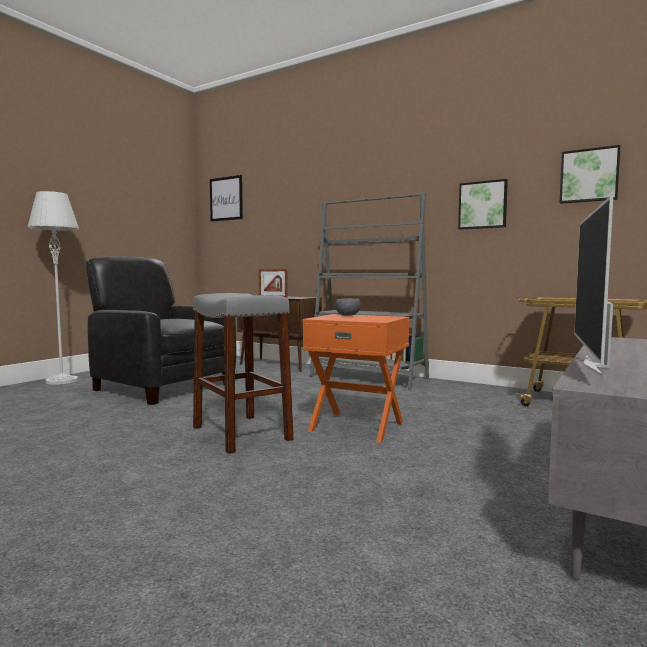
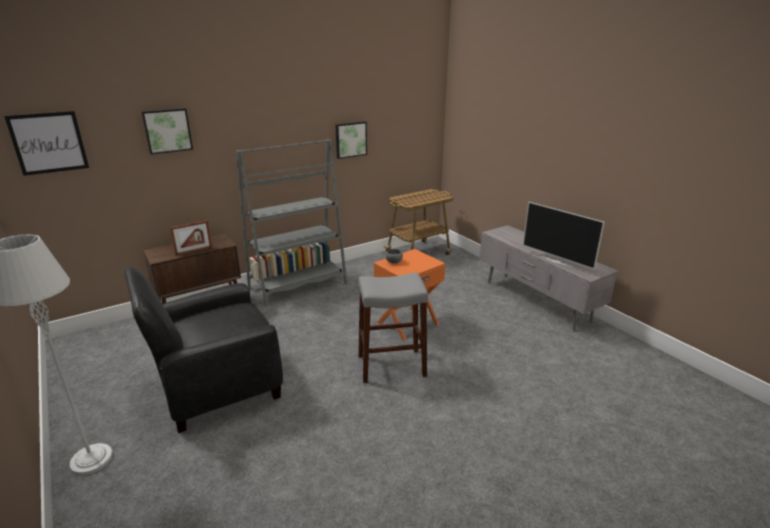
camera: 65 degrees left, 20 degrees up
picture [560,145,620,204] -> picture moved to [141,108,193,155]

